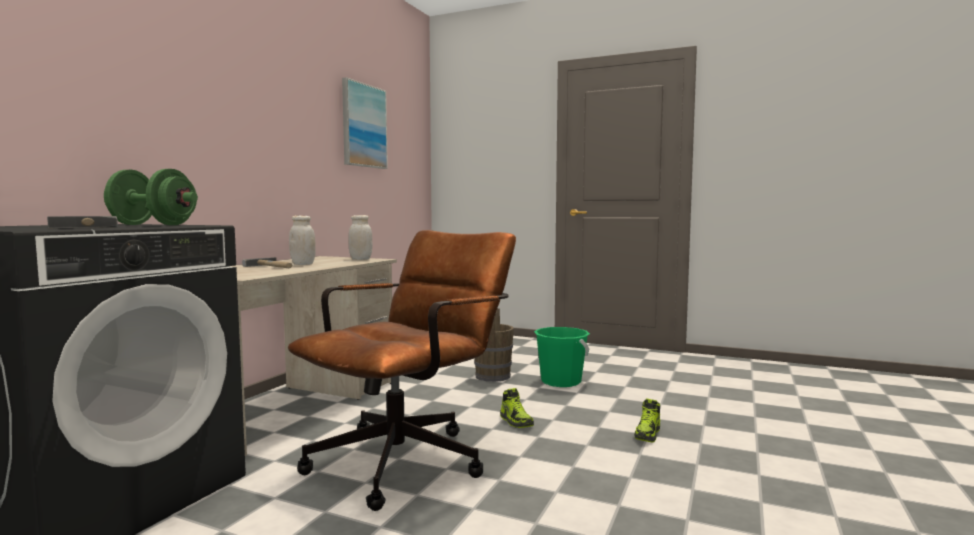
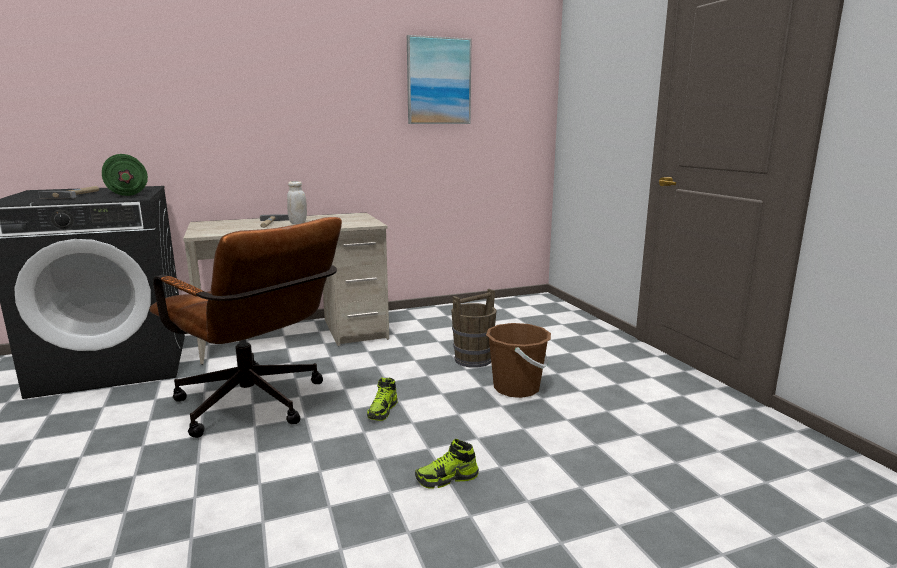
camera: 45 degrees right, 10 degrees up
brown office chair [288,230,516,511] -> brown office chair turned 45 degrees clockwise [149,217,342,438]
white jar [349,215,373,260] -> none
green bucket [534,327,590,387] -> brown bucket [486,323,551,398]

